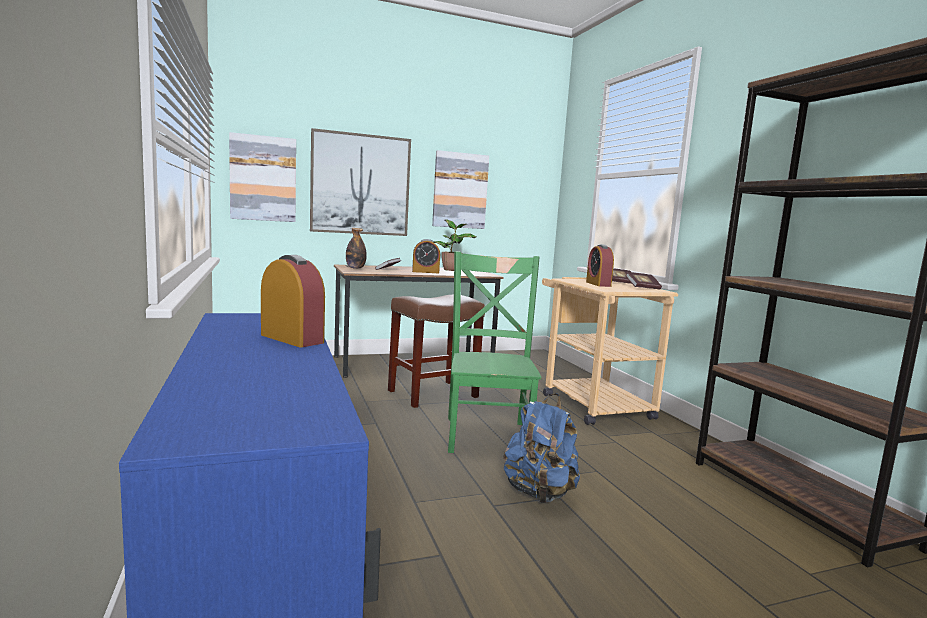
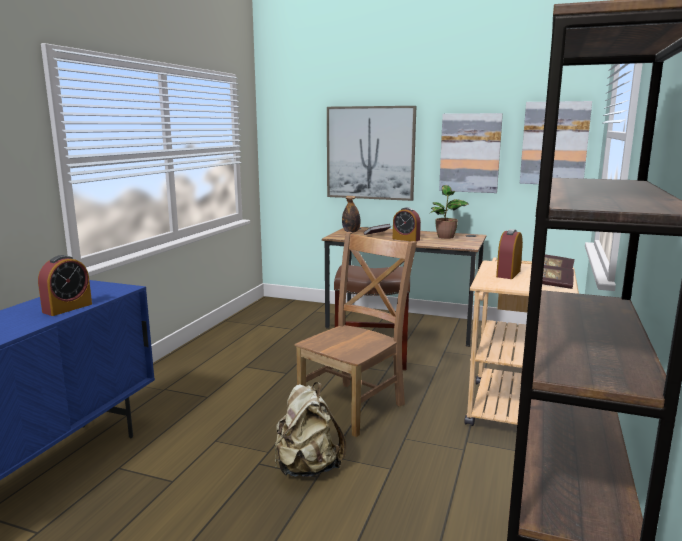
camera: 40 degrees right, 5 degrees up
picture [229,132,296,222] -> picture moved to [520,101,592,184]
alarm clock [261,255,325,347] -> alarm clock turned 45 degrees clockwise [38,255,92,316]
green chair [448,251,542,453] -> brown chair [294,232,417,437]
blue backpack [504,393,580,503] -> beige backpack [275,382,346,477]

